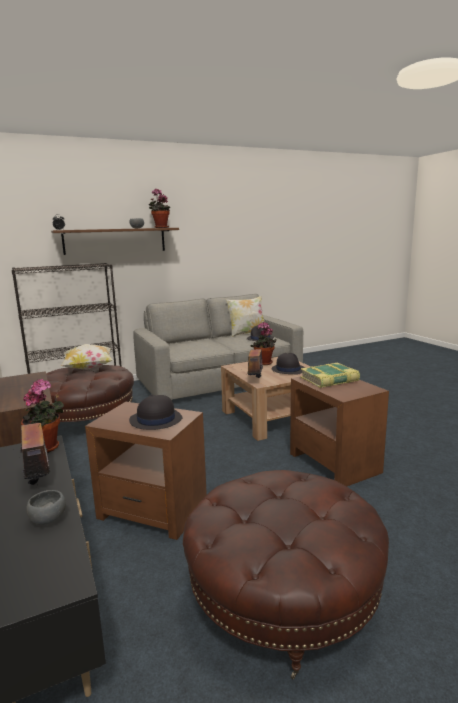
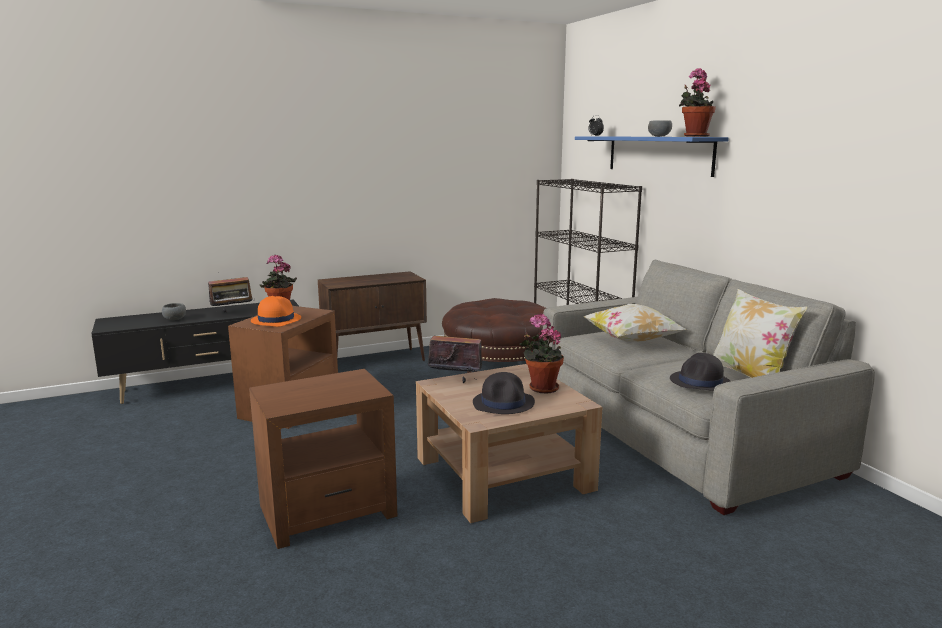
camera: 90 degrees right, 0 degrees up
brown shelf [51,228,179,255] -> blue shelf [575,136,729,177]
pillow [60,344,113,370] -> pillow moved to [583,304,687,342]
black hat [129,394,183,430] -> orange hat [251,296,301,327]
brown ottoman [183,470,389,679] -> none
book [301,363,360,388] -> none

